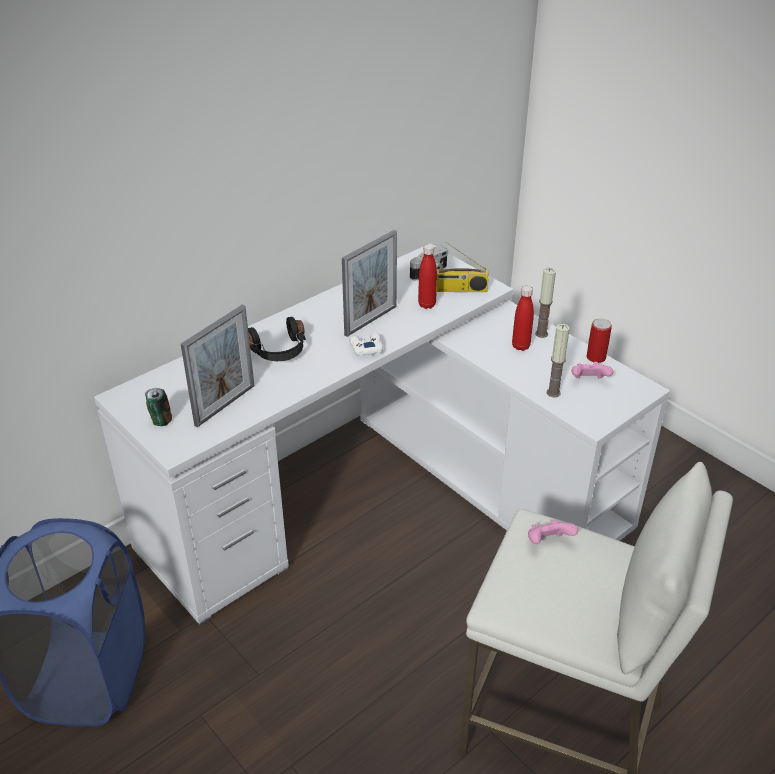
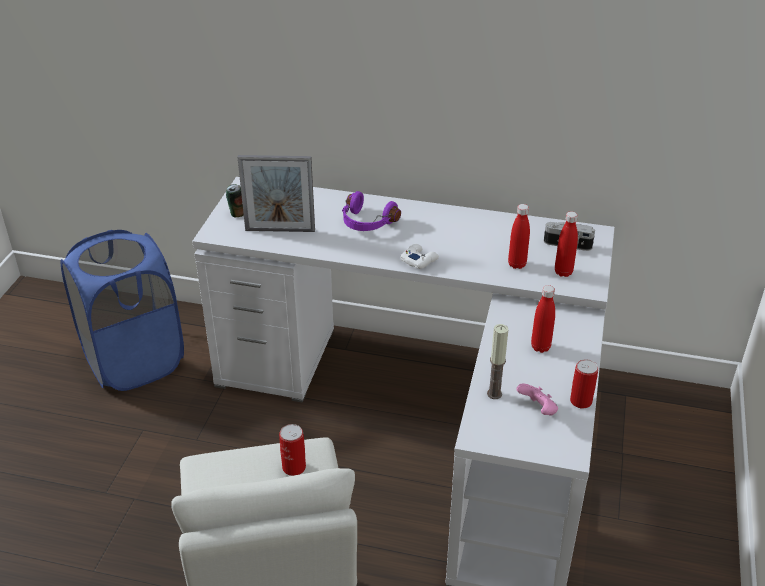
camera: 55 degrees right, 0 degrees up
black headphones [248,317,306,361] -> purple headphones [342,191,401,231]
picture frame [342,230,397,337] -> none
radio [437,242,489,292] -> red bottle [555,211,578,277]
pink game controller [528,519,578,544] -> can [279,424,306,476]
candle [535,268,556,338] -> none

